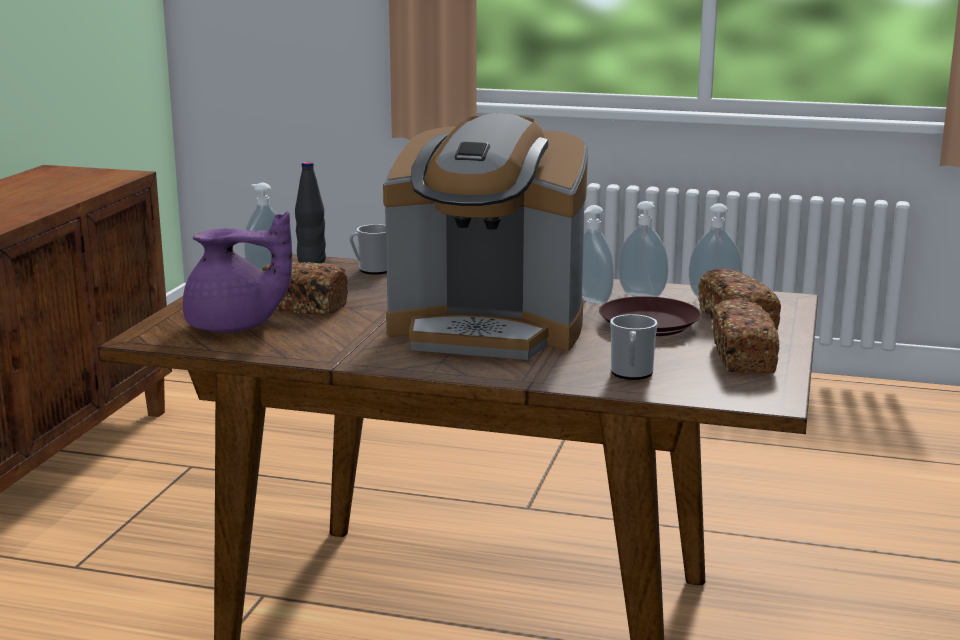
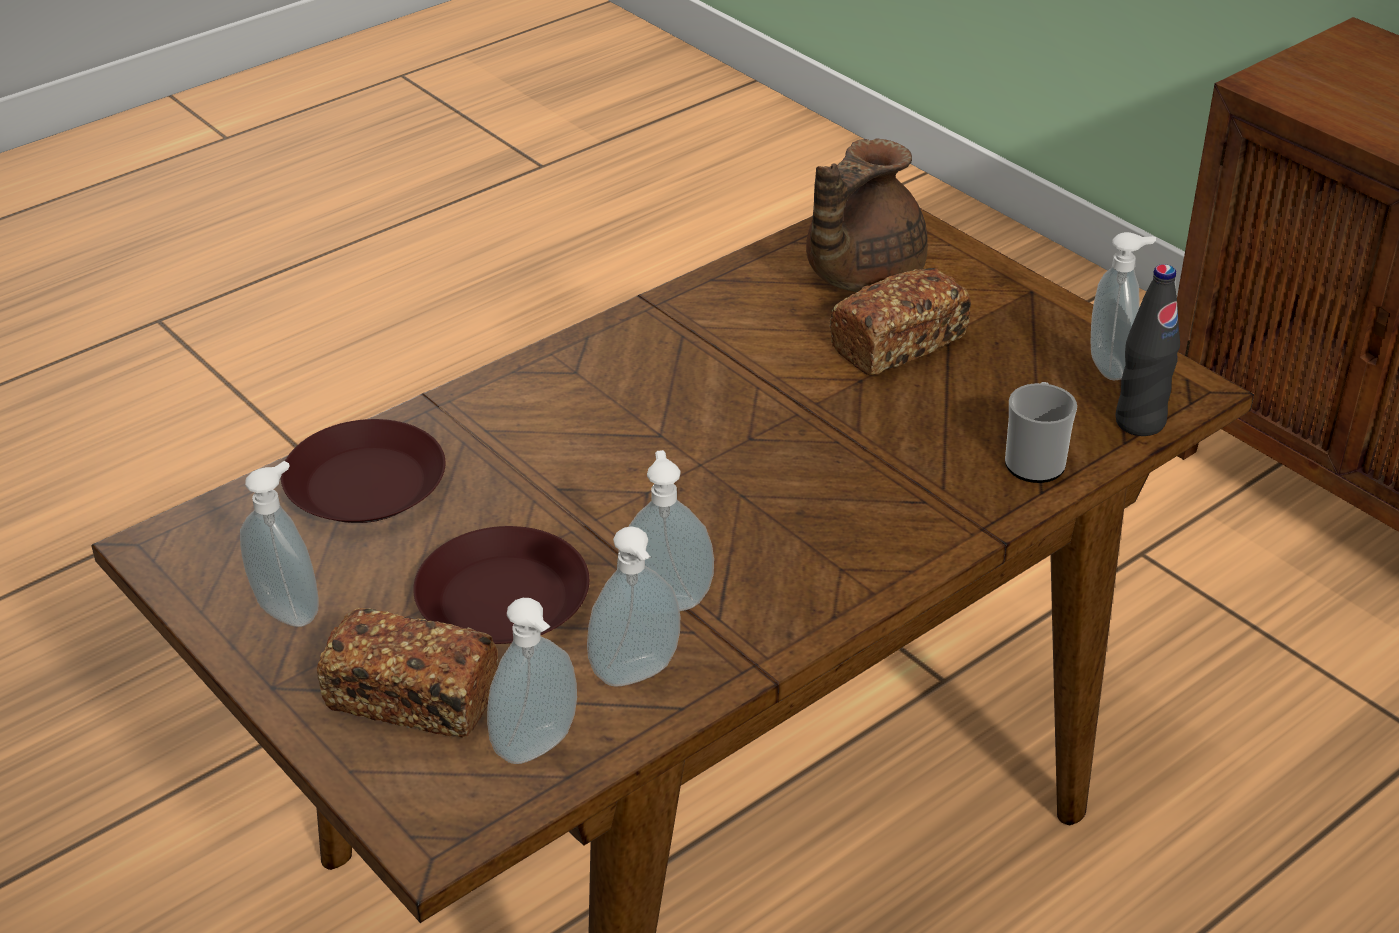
camera: 125 degrees right, 20 degrees up
purple teapot [183,211,292,332] -> brown teapot [806,138,928,292]
coffee machine [383,113,588,360] -> none
mug [610,314,657,380] -> brown plate [281,419,445,523]
bread [713,299,779,374] -> soap dispenser [240,461,319,627]

